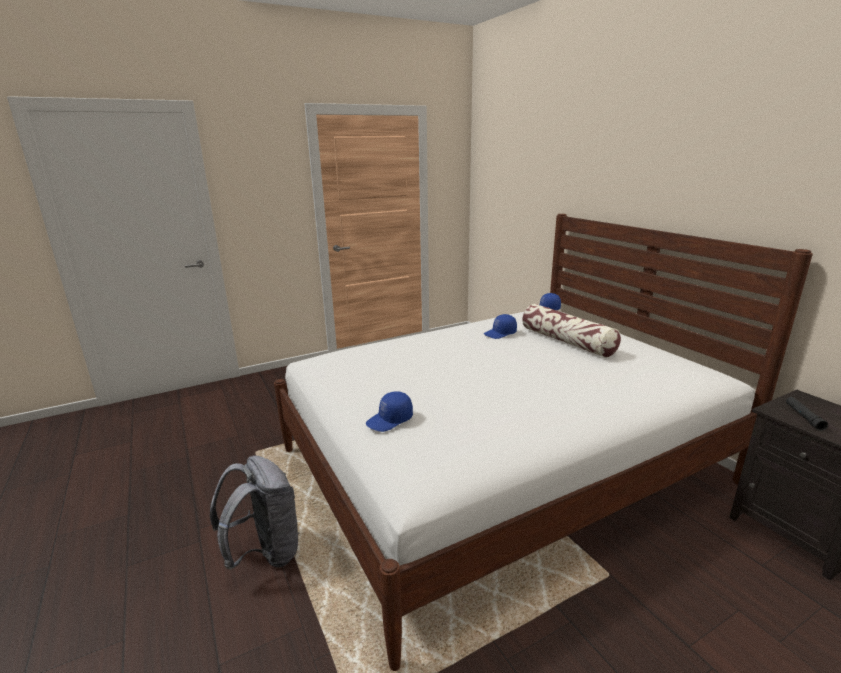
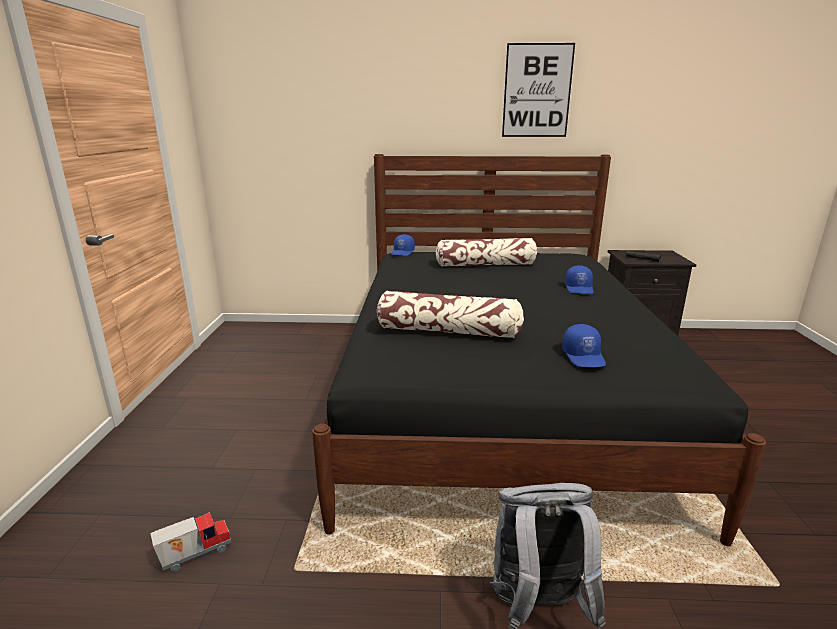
camera: 60 degrees left, 0 degrees up
white bed [274,214,813,671] -> black bed [312,154,766,546]
blue cap [484,314,517,339] -> blue cap moved to [565,265,594,294]
none -> toy truck [150,512,231,572]
none -> pillow [377,291,524,338]
none -> picture [502,43,575,137]

